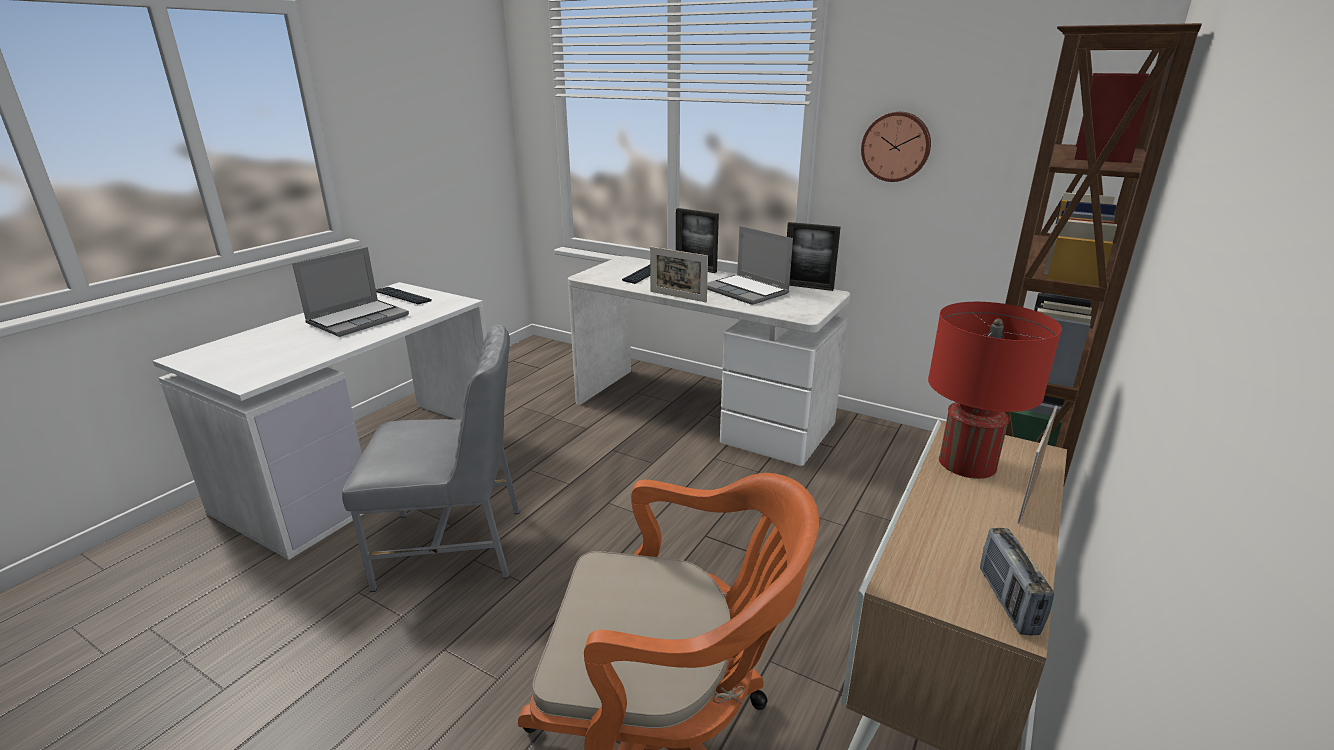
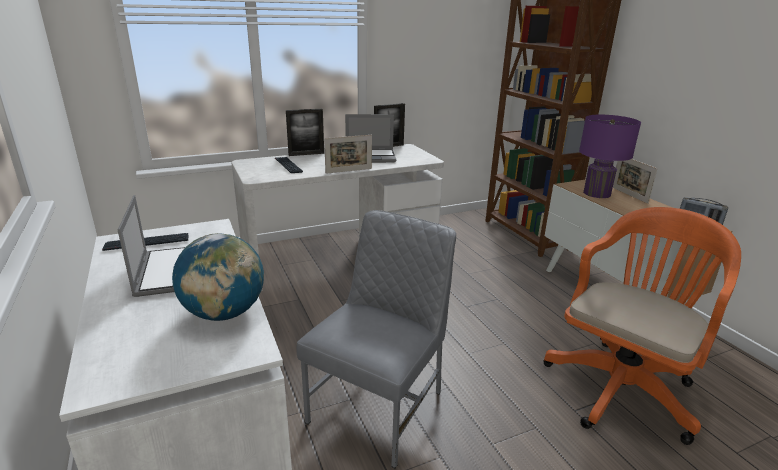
camera: 55 degrees left, 0 degrees up
wall clock [861,112,931,182] -> none
red table lamp [928,302,1062,479] -> purple table lamp [579,115,641,198]
none -> globe [172,233,264,321]

